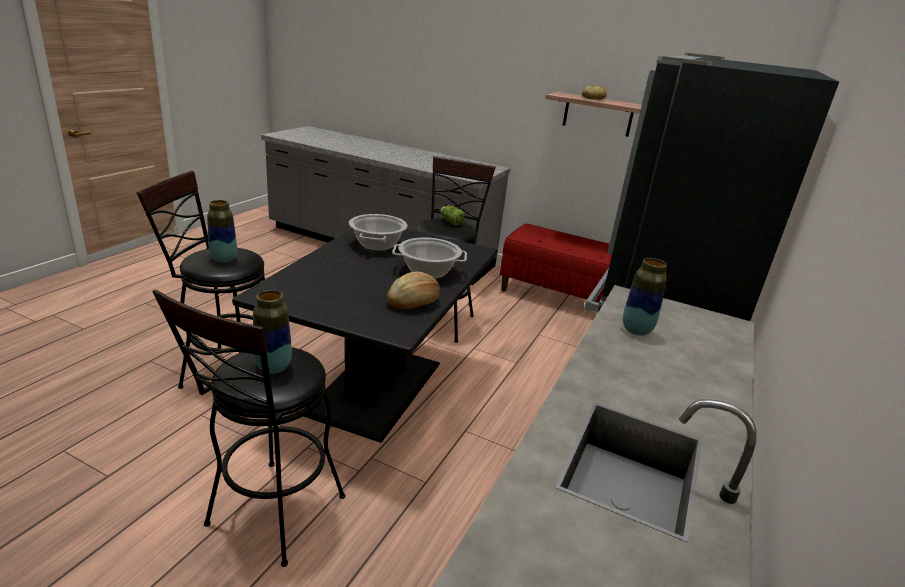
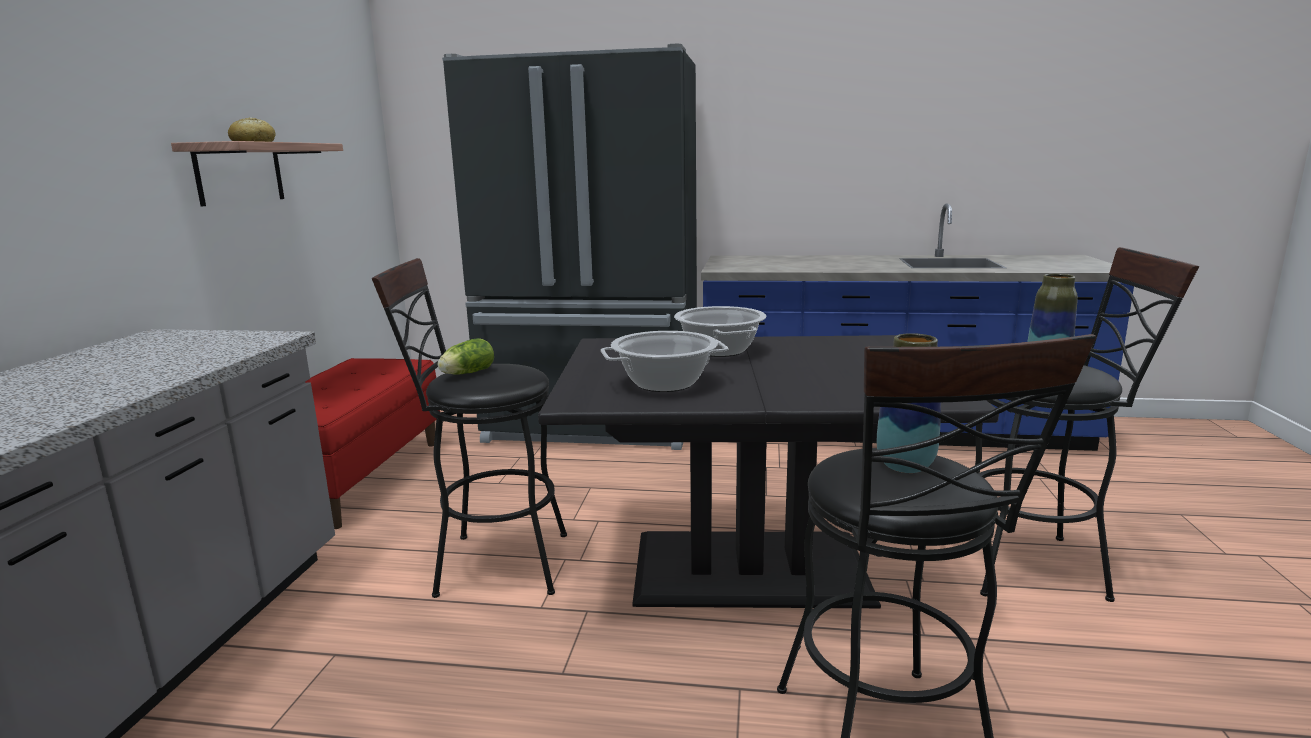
camera: 105 degrees left, 10 degrees down
bread [387,272,440,309] -> none
vase [622,258,667,336] -> none

